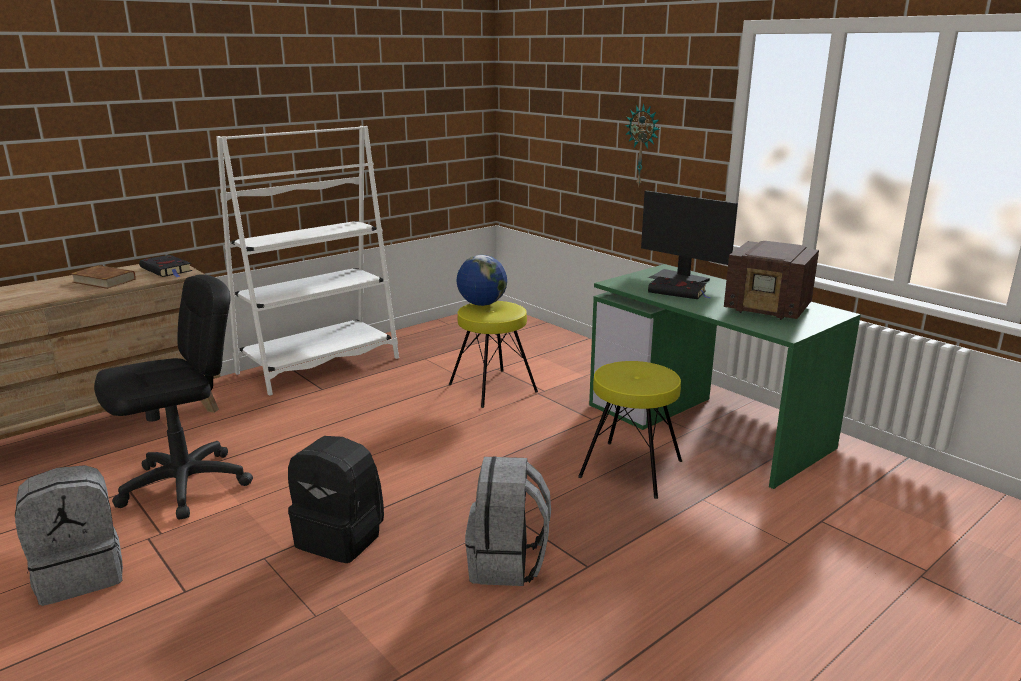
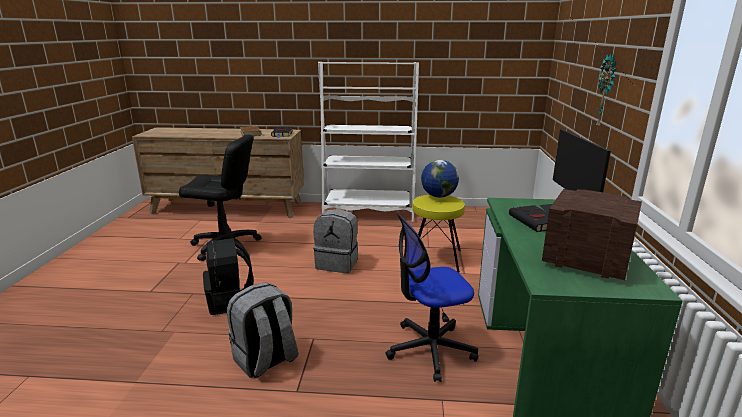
camera: 45 degrees right, 0 degrees up
grey backpack [15,465,123,606] -> grey backpack moved to [313,209,358,273]
yellow stool [578,361,682,499] -> office chair [385,213,478,382]
radio [724,241,819,320] -> radio turned 135 degrees clockwise [542,189,642,280]

